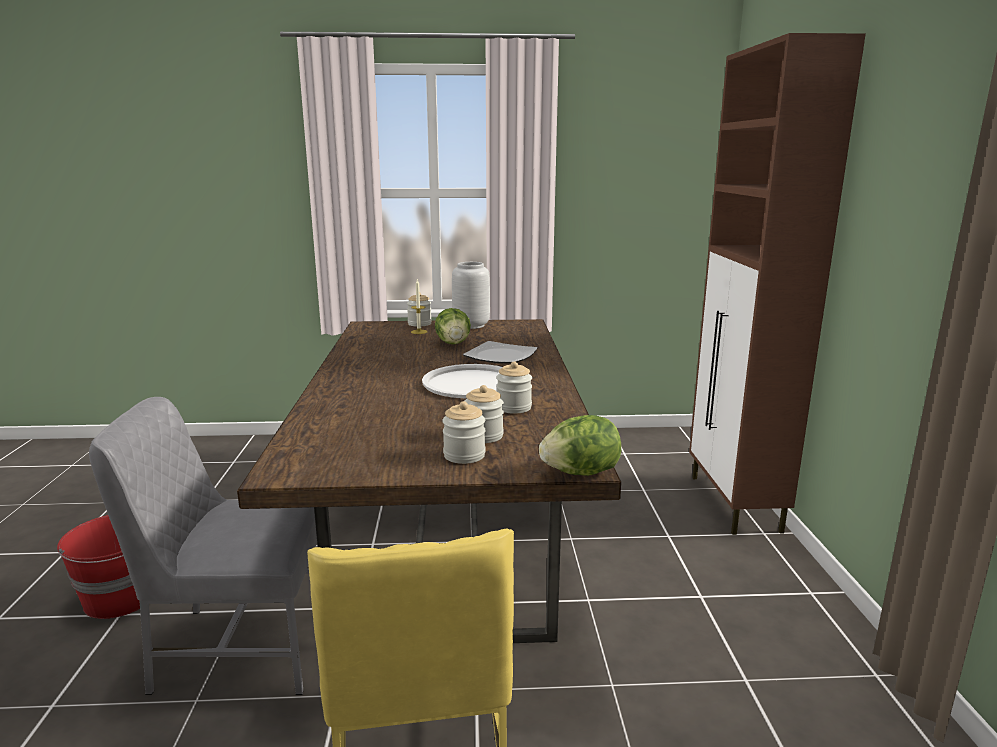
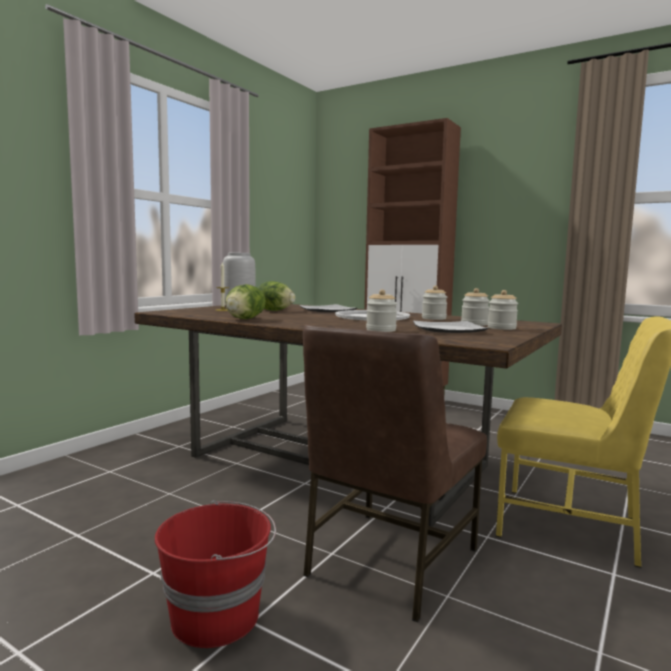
camera: 55 degrees left, 10 degrees down
grey chair [89,397,317,695] -> brown chair [303,325,487,623]
jar [407,293,432,326] -> jar moved to [366,289,397,332]
lettuce [539,415,621,476] -> lettuce moved to [225,284,266,319]
none -> plate [413,321,488,333]

